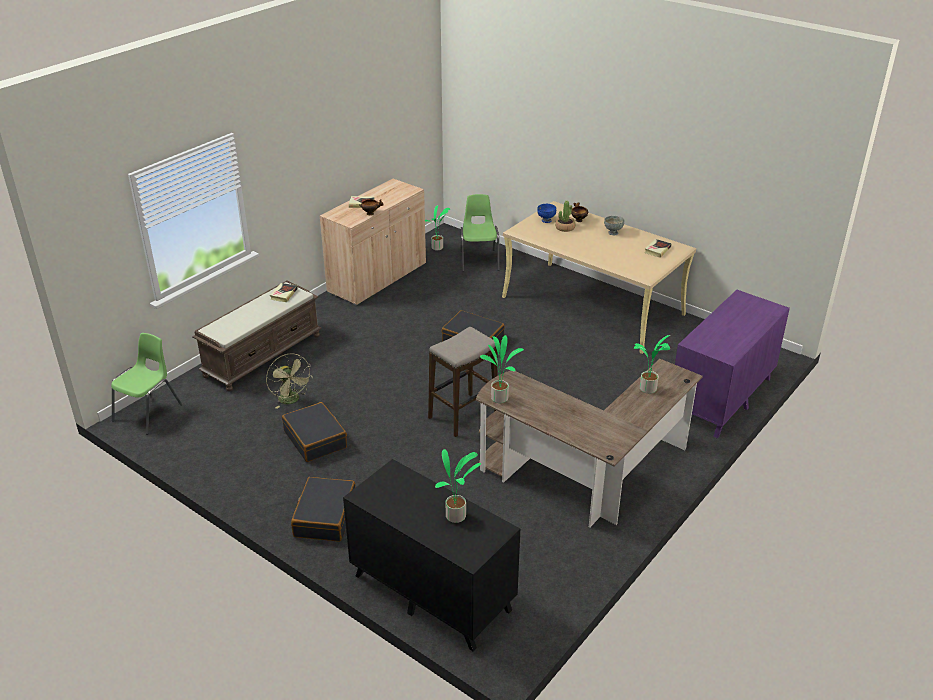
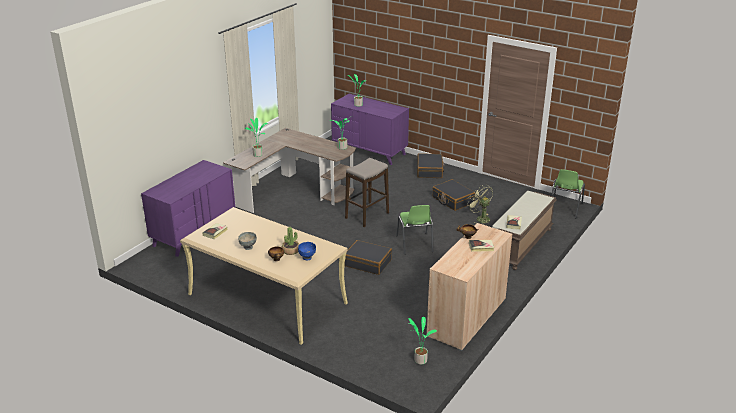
camera: 175 degrees right, 5 degrees down
black dresser [343,459,520,651] -> purple dresser [331,94,409,165]
green chair [461,194,500,272] -> green chair moved to [396,205,433,255]

